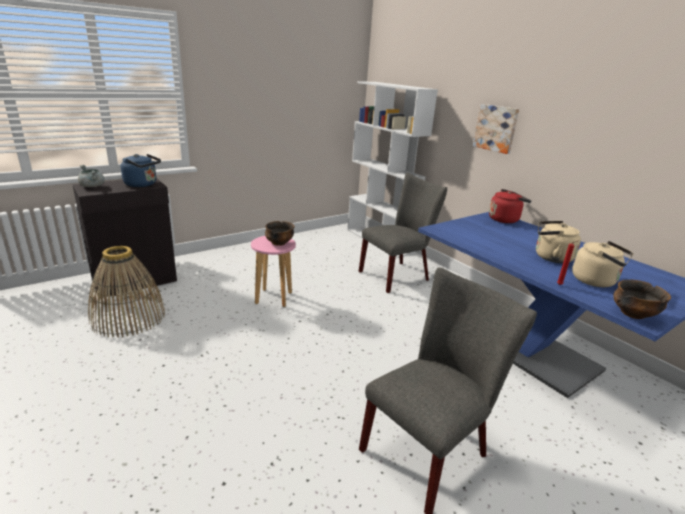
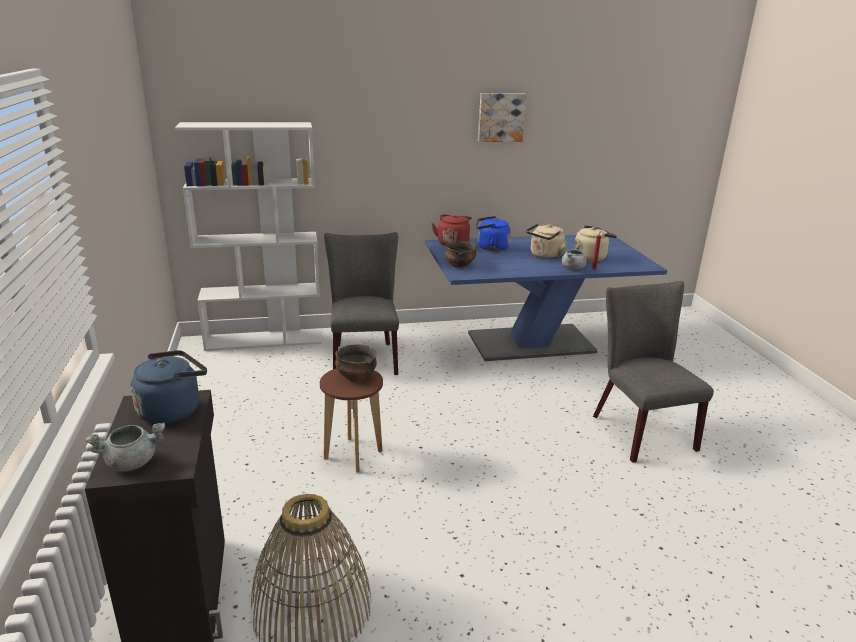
camera: 65 degrees left, 0 degrees up
pink stool [251,236,296,307] -> brown stool [320,368,383,473]
picture [473,104,519,154] -> picture moved to [478,93,527,142]
bowl [613,279,671,319] -> bowl moved to [444,241,477,268]
none -> blue kettle [476,216,511,251]
none -> grey cooking pot [561,244,586,270]

